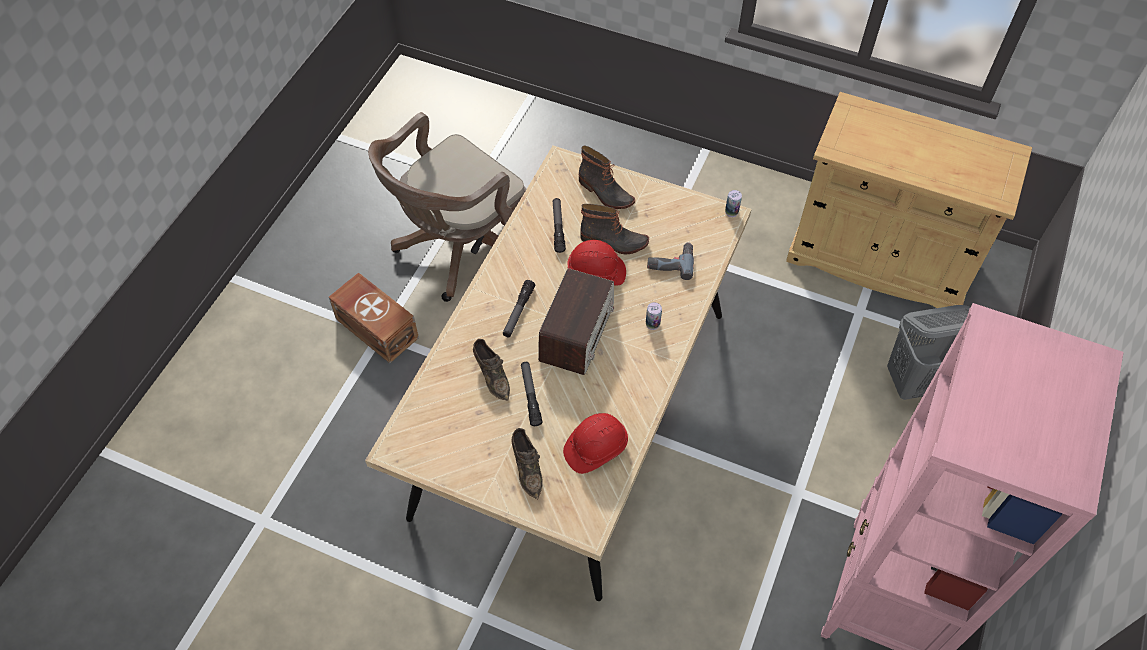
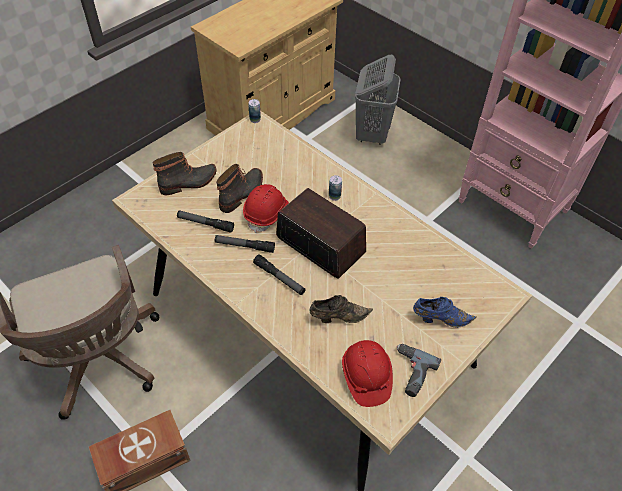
camera: 70 degrees left, 5 degrees down
brown shoe [512,428,543,499] -> blue shoe [413,297,477,328]
flashlight [521,362,543,426] -> flashlight moved to [215,235,275,253]
red hard hat [563,413,628,474] -> red hard hat moved to [342,340,393,407]
power drill [647,242,694,280] -> power drill moved to [396,344,441,397]

